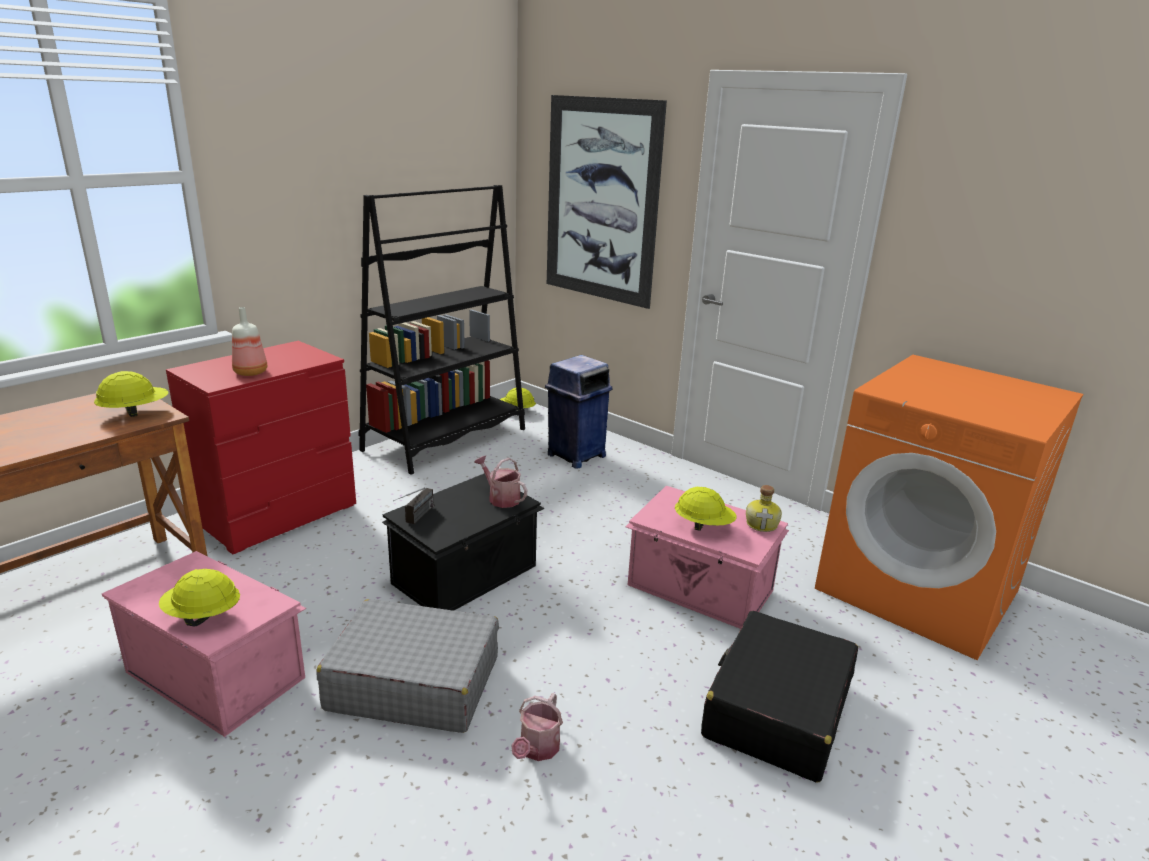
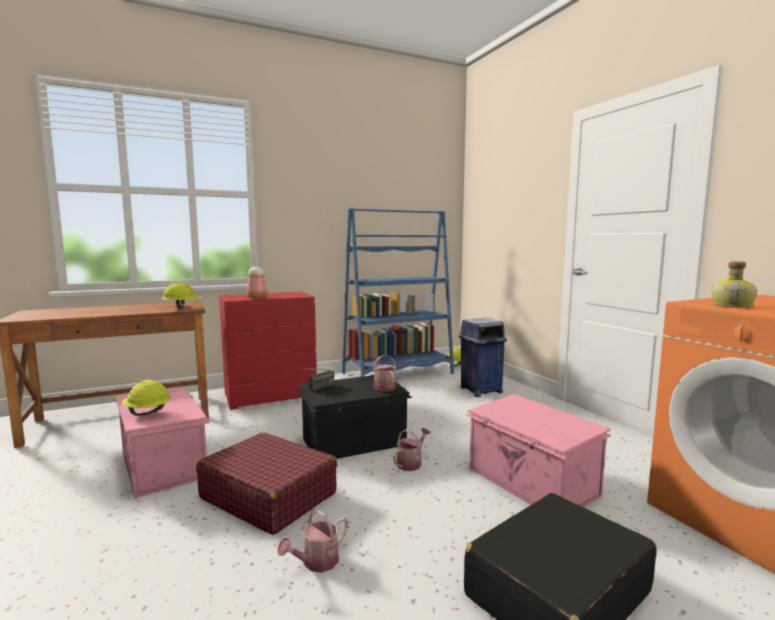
camera: 25 degrees right, 15 degrees down
grey suitcase [316,599,499,733] -> red suitcase [196,432,337,535]
black bookcase [359,185,525,475] -> blue bookcase [342,208,454,377]
picture [547,95,667,309] -> none
yellow hard hat [675,487,737,531] -> none
bottle [746,485,782,532] -> bottle moved to [712,261,757,307]
none -> watering can [393,428,431,471]

